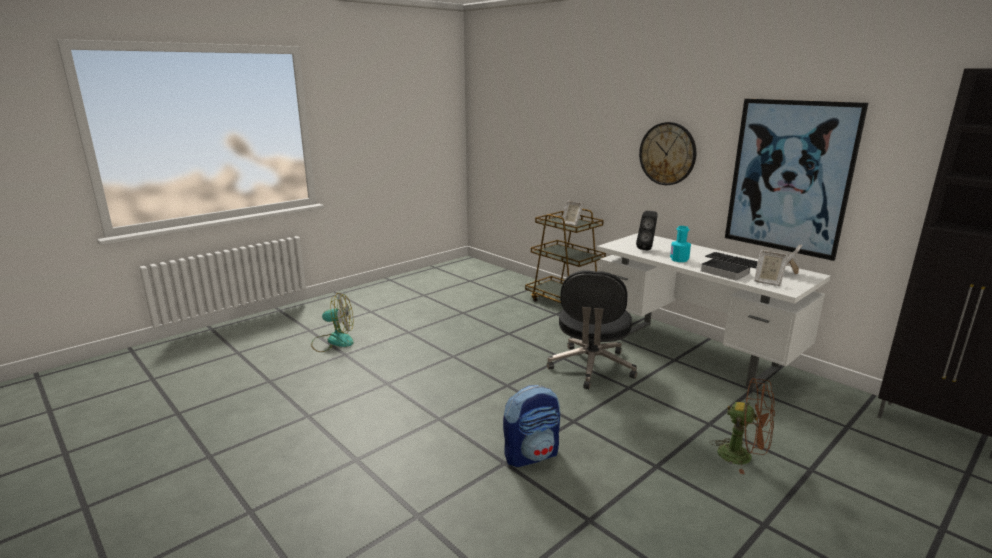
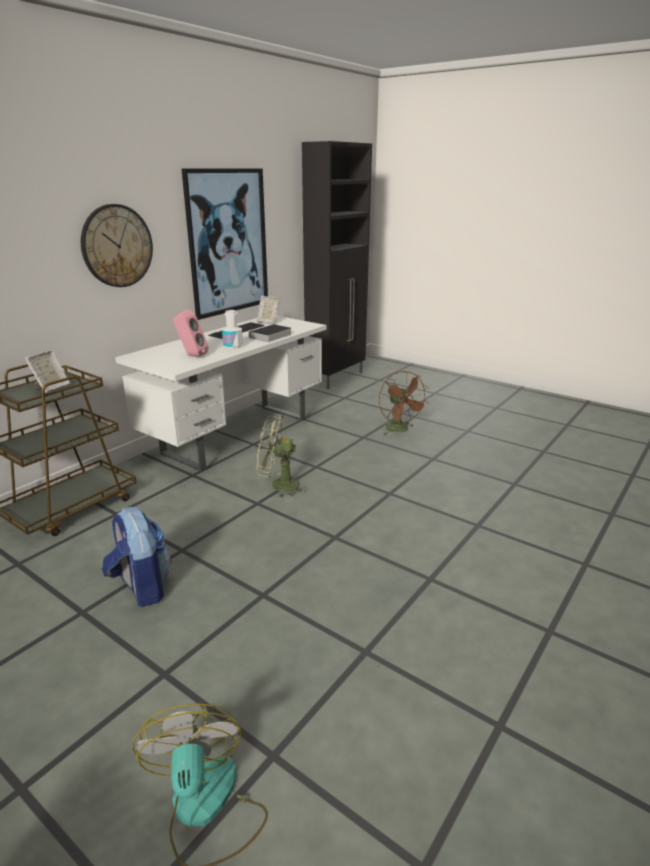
camera: 100 degrees left, 5 degrees up
backpack [503,385,560,467] -> backpack moved to [102,507,171,607]
black office chair [547,270,637,389] -> green fan [257,414,307,498]
black speaker [636,211,658,251] -> pink speaker [173,310,209,357]
turquoise bottle [670,226,691,262] -> white bottle [222,310,243,349]
brown fan [710,378,775,474] -> brown fan turned 135 degrees clockwise [379,371,429,435]
picture frame [754,250,788,286] -> none

